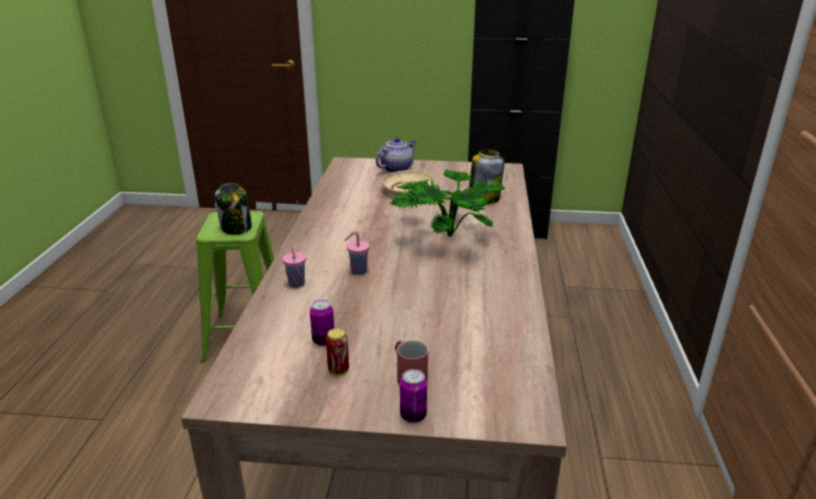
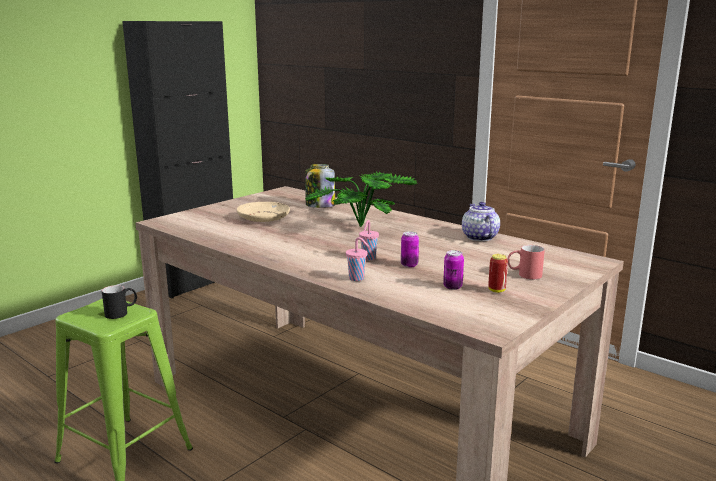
camera: 55 degrees left, 10 degrees down
jar [215,183,252,235] -> black mug [102,285,137,319]
teapot [375,138,417,173] -> teapot moved to [462,202,500,241]
can [400,369,427,423] -> can moved to [401,231,419,268]

